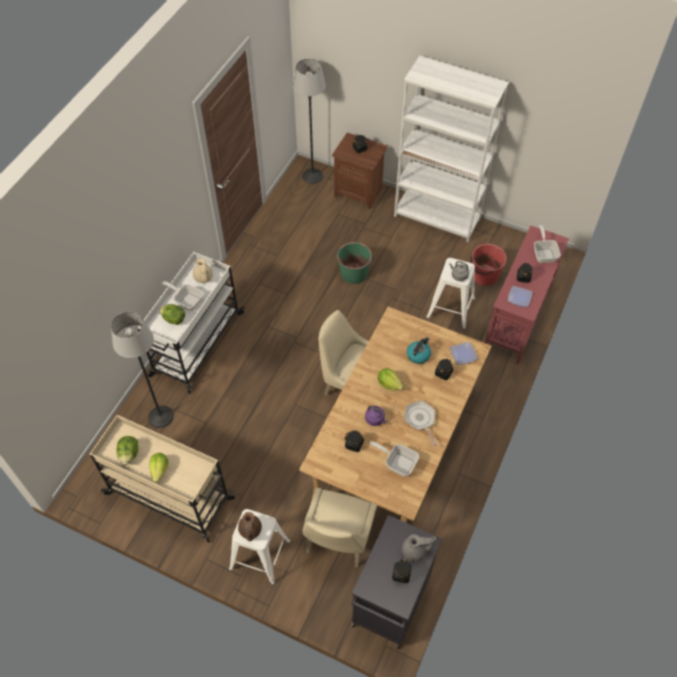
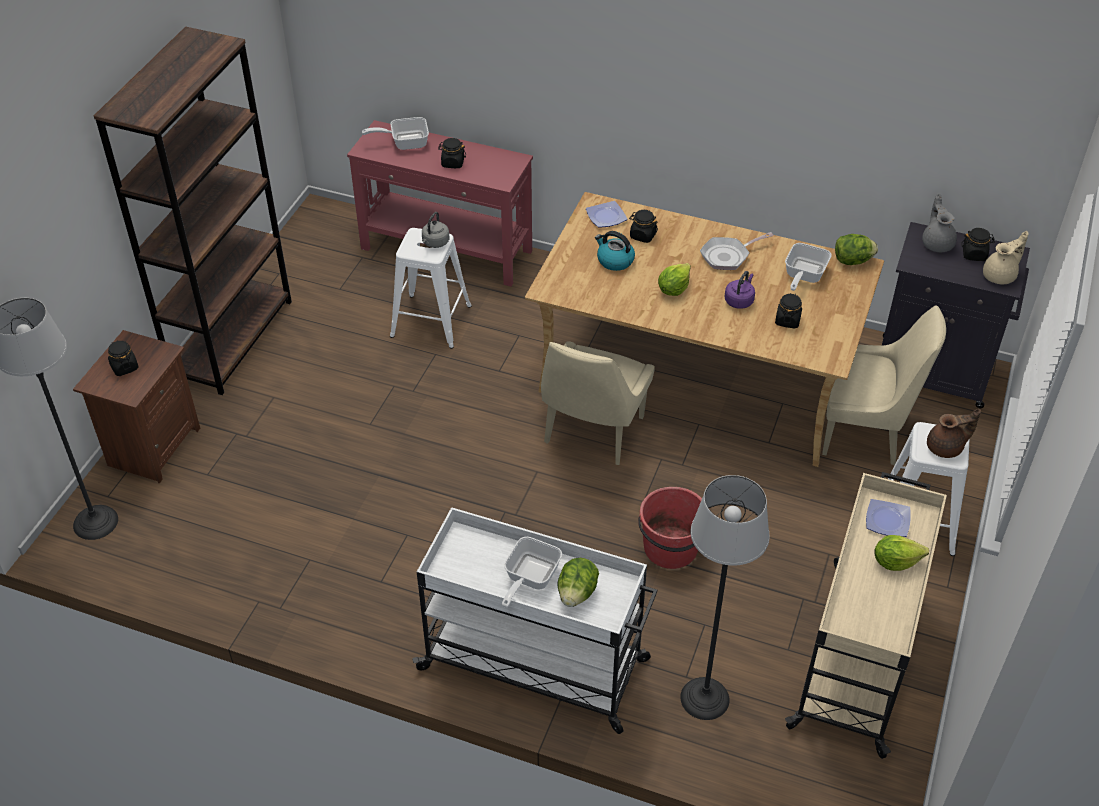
camera: 95 degrees left, 10 degrees down
lettuce [116,436,138,465] -> lettuce moved to [835,234,878,265]
beige teapot [193,258,213,283] -> beige teapot moved to [983,231,1028,284]
green bucket [337,242,374,284] -> none
white bookcase [394,56,509,242] -> brown bookcase [94,26,292,395]
red bucket [470,244,507,286] -> red bucket moved to [638,487,702,569]
plate [508,286,532,307] -> plate moved to [866,499,911,537]

